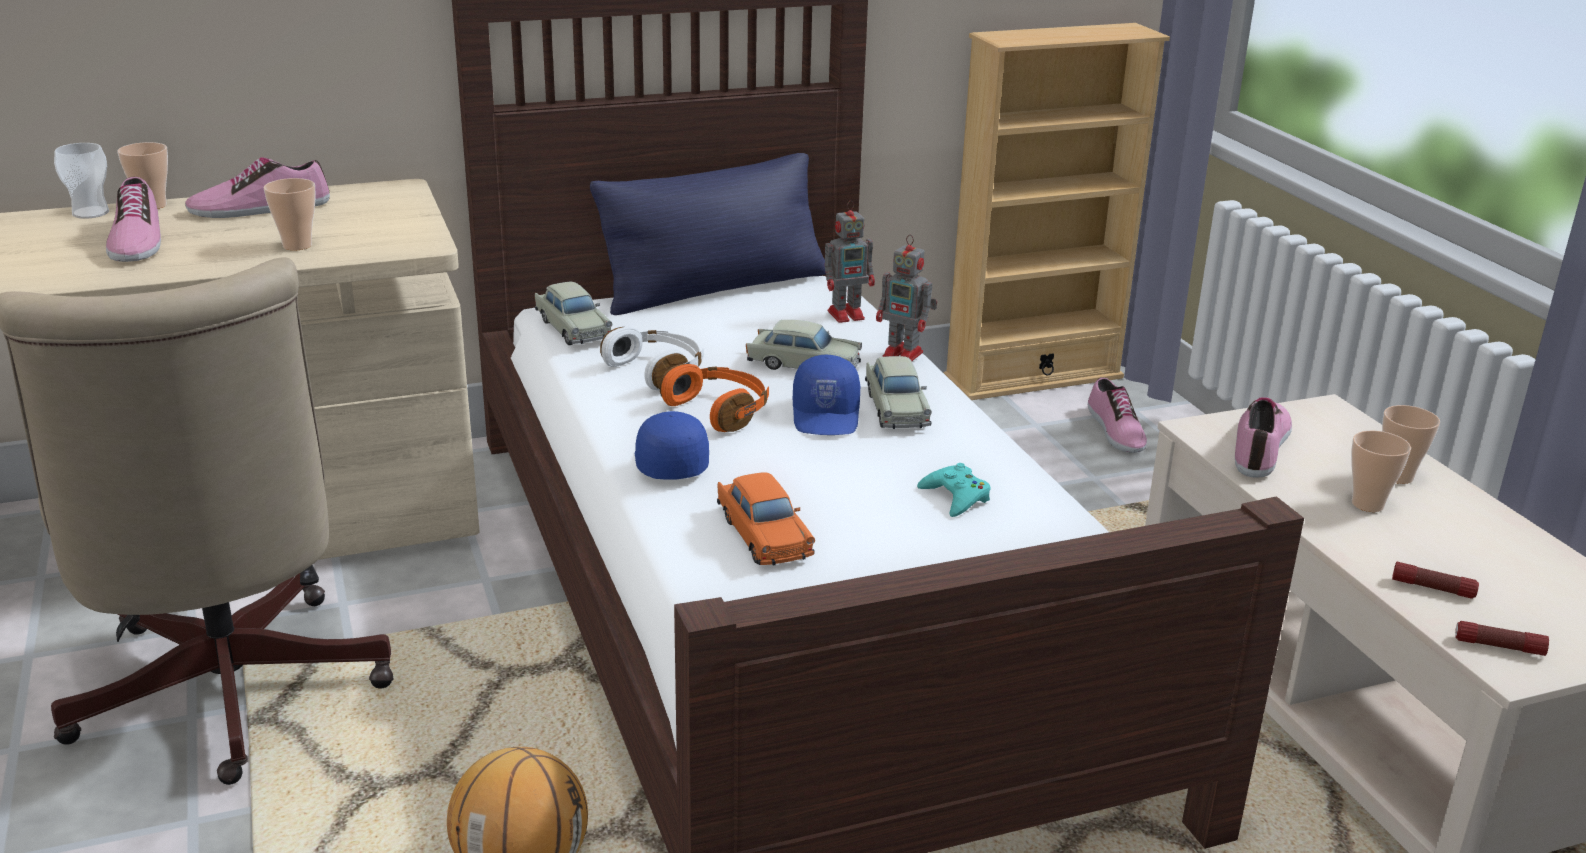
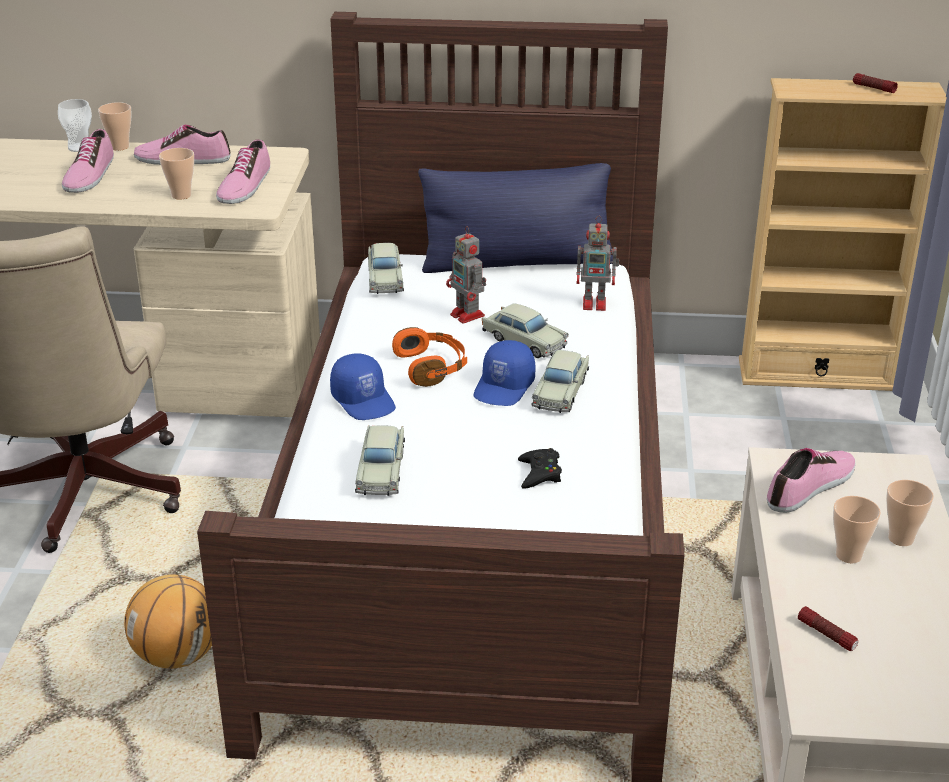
camera: 25 degrees right, 5 degrees up
white headphones [600,327,704,391] -> none
blue cap [635,411,709,480] -> blue cap turned 135 degrees clockwise [330,353,396,420]
orange toy car [717,472,815,566] -> beige toy car [355,425,405,496]
toy robot [876,234,937,361] -> toy robot moved to [446,226,486,324]
turquoise game controller [917,463,991,517] -> black game controller [518,448,562,489]
shoe [1088,377,1147,453] -> shoe moved to [216,139,270,204]
flashlight [1455,621,1549,656] -> flashlight moved to [853,73,898,93]

